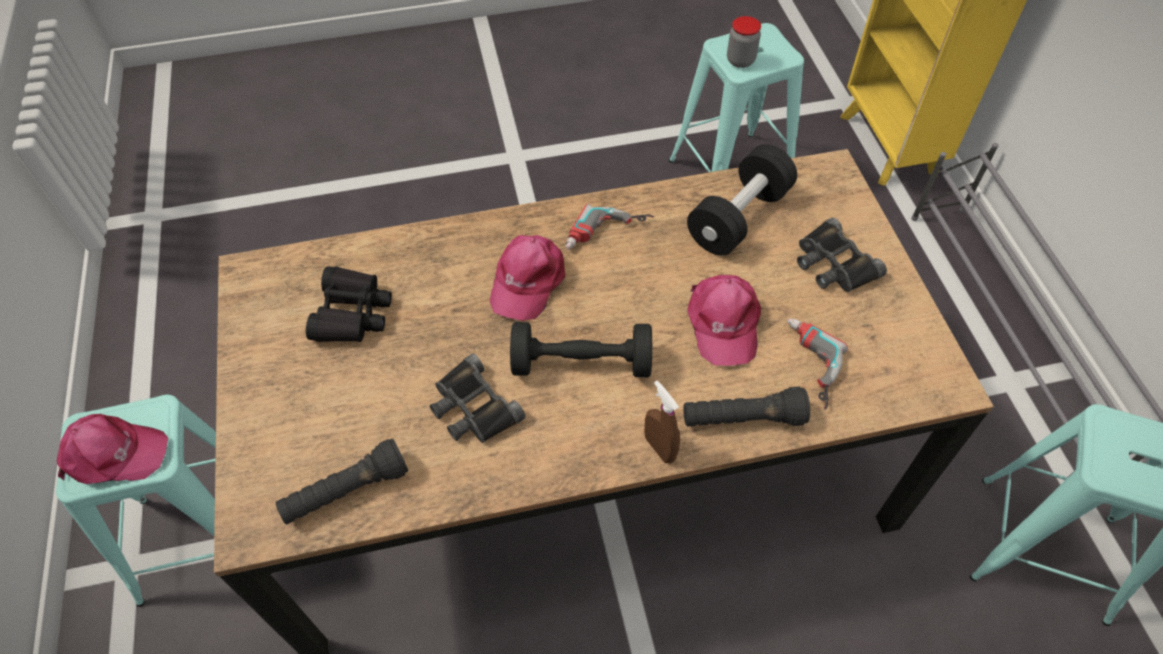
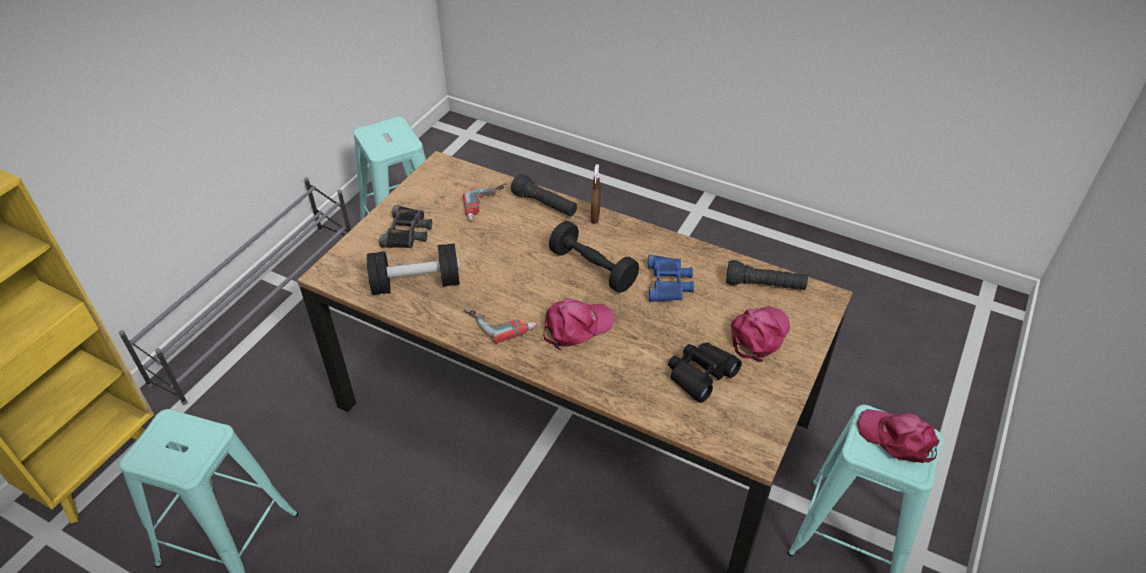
camera: 140 degrees left, 10 degrees down
black binoculars [430,353,526,443] -> blue binoculars [648,255,694,302]
pink cap [687,275,761,366] -> pink cap moved to [731,306,790,362]
jar [727,16,761,68] -> none

